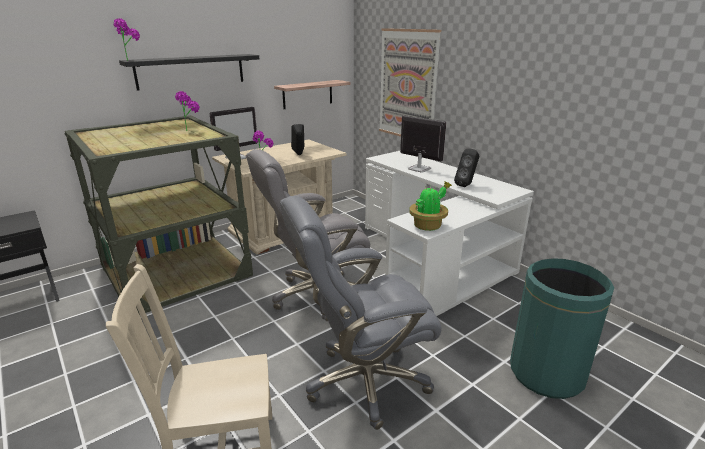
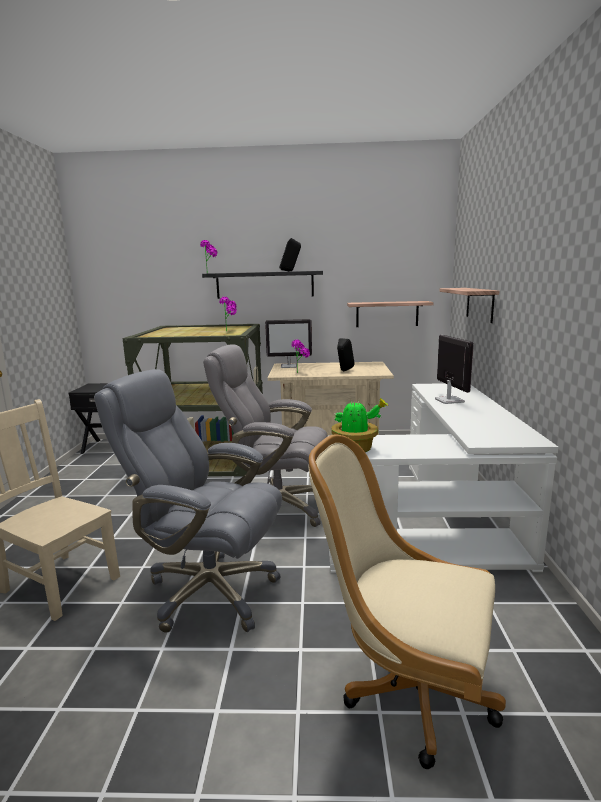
camera: 40 degrees right, 10 degrees down
picture [379,28,441,137] -> shelf [439,288,499,323]
black speaker [454,148,479,187] -> black speaker moved to [279,238,301,271]
green trash can [510,258,614,399] -> beige office chair [309,435,506,769]

